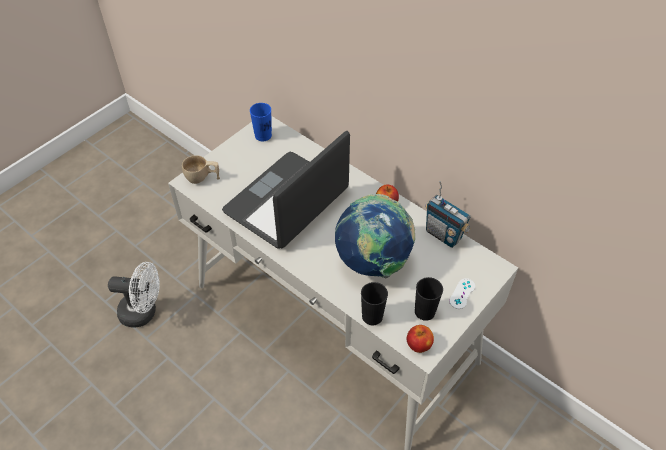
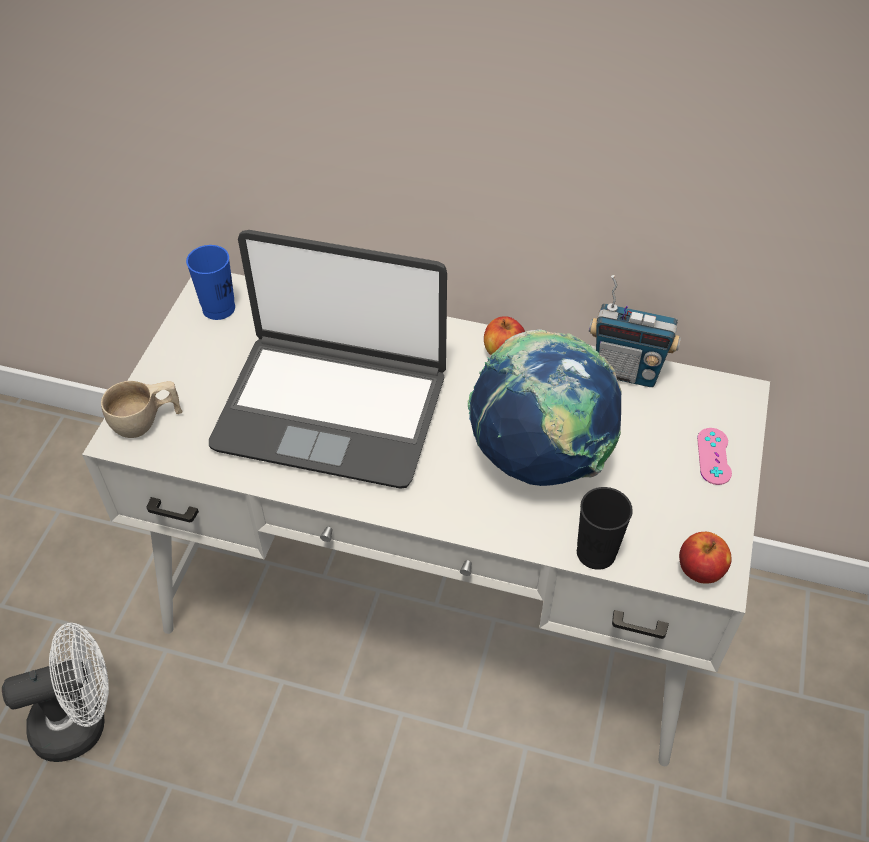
camera: 25 degrees left, 0 degrees up
laptop [222,131,350,249] -> laptop turned 90 degrees counterclockwise [209,230,447,489]
black cup [415,277,443,321] -> none
white game controller [449,278,475,309] -> pink game controller [697,428,732,485]

